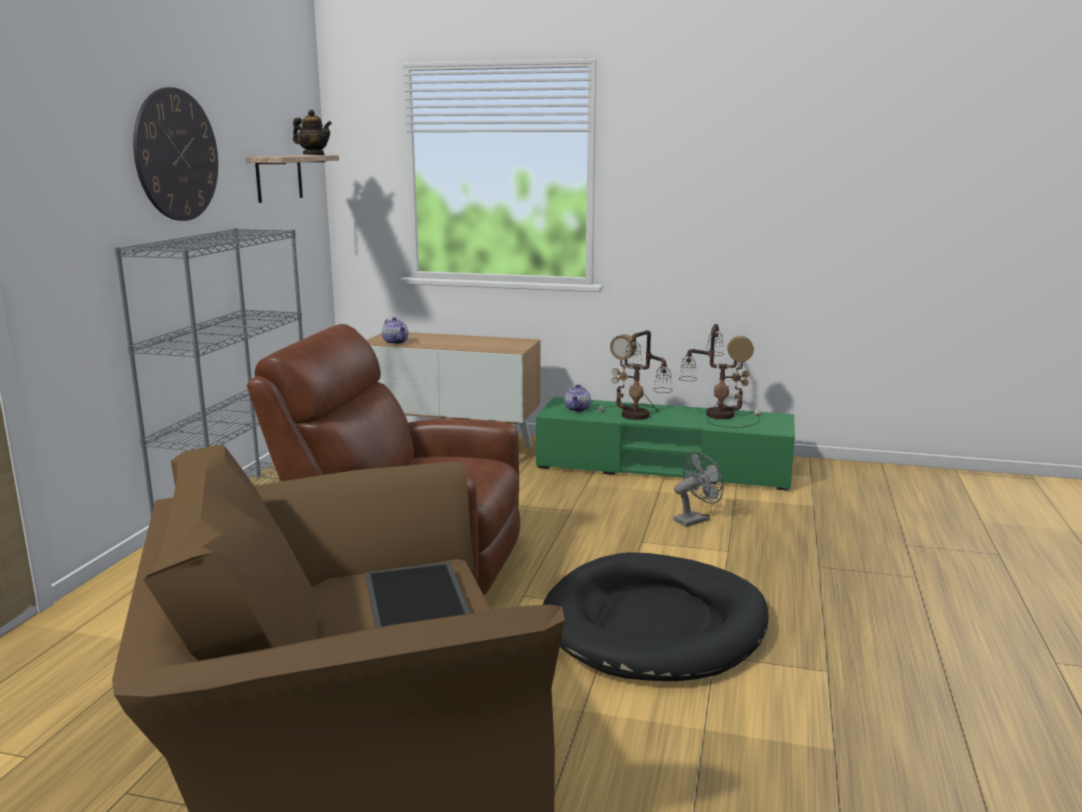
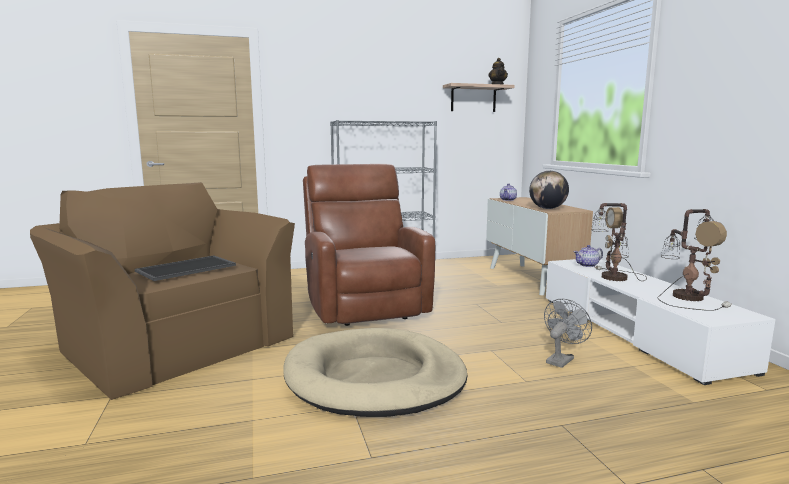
camera: 60 degrees right, 5 degrees down
wall clock [133,87,218,221] -> none
green tv stand [536,397,795,491] -> white tv stand [546,259,776,385]
black dog bed [543,552,769,681] -> beige dog bed [283,328,467,417]
grey fan [674,451,724,527] -> grey fan turned 75 degrees counterclockwise [544,299,592,368]
none -> globe [529,171,569,209]

